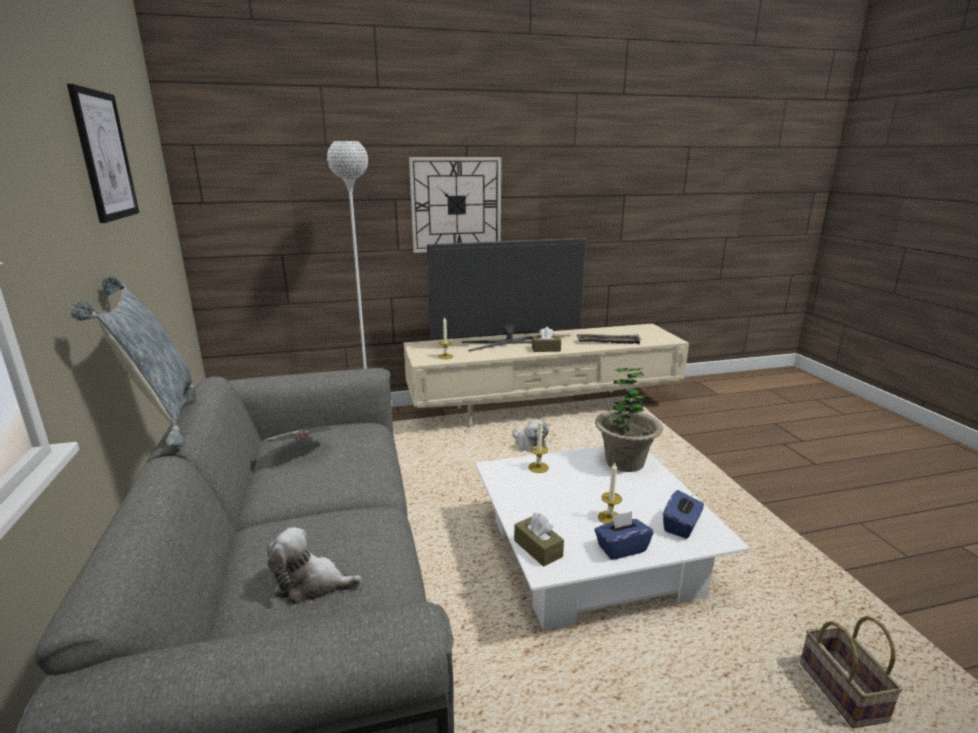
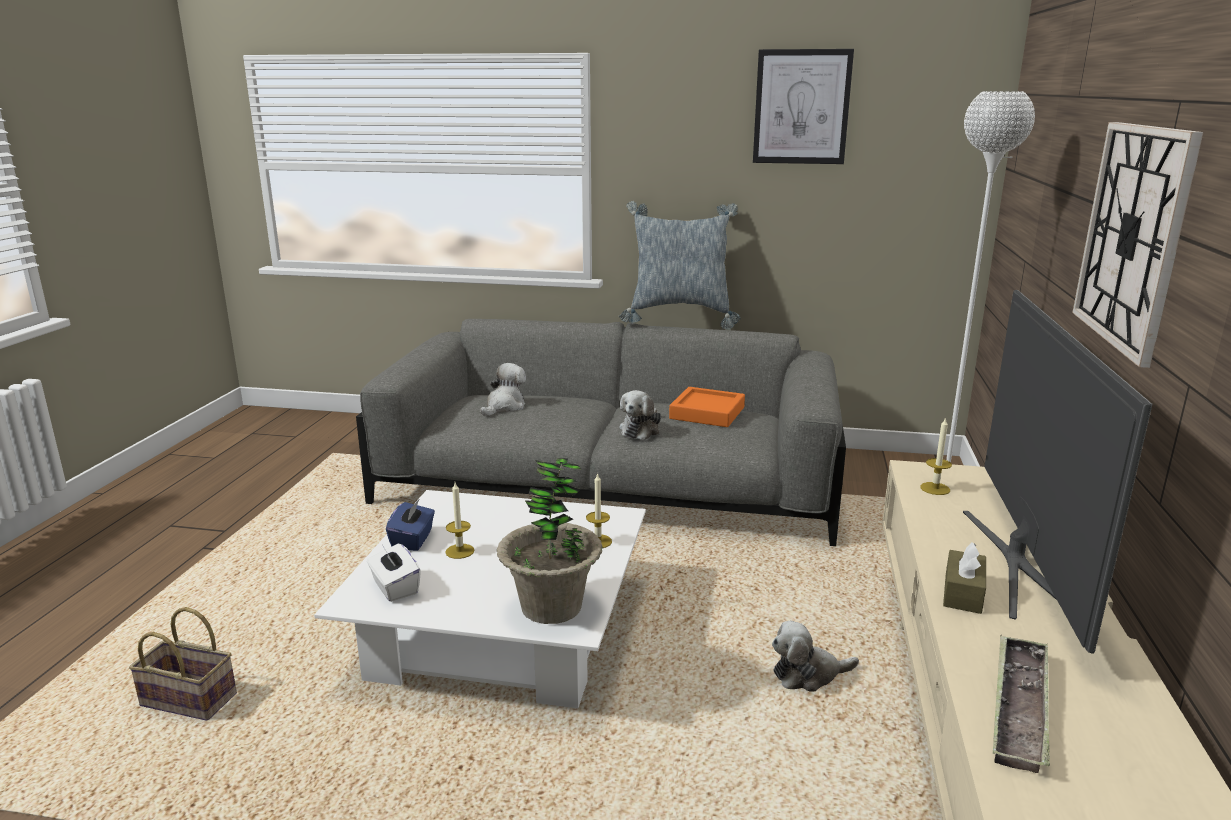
camera: 115 degrees right, 0 degrees up
newspaper [264,427,331,442] -> orange tray [669,387,745,427]
brown tissue box [514,513,564,567] -> none
blue tissue box [663,490,704,539] -> white tissue box [367,544,421,602]
none -> plush toy [620,390,661,440]

